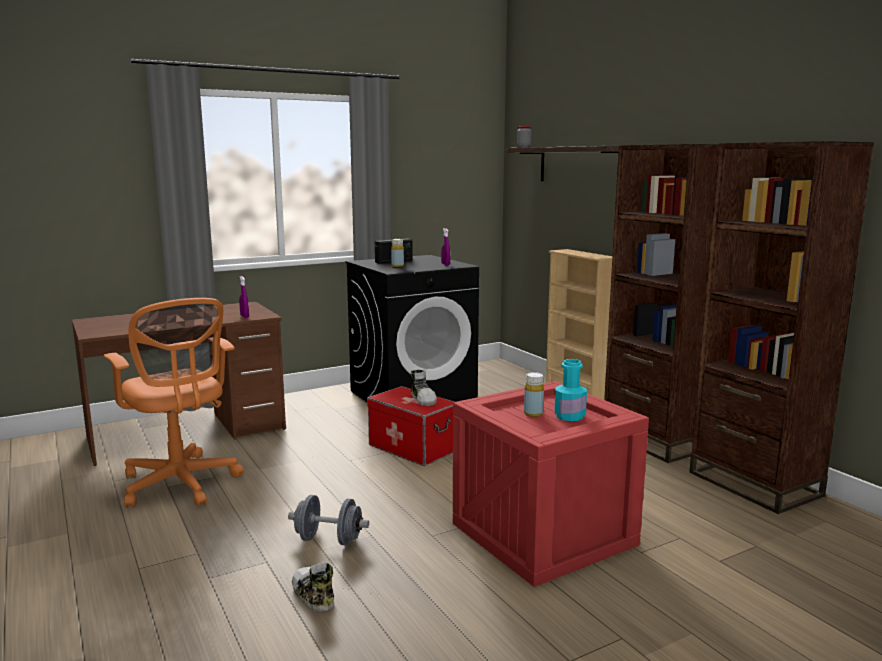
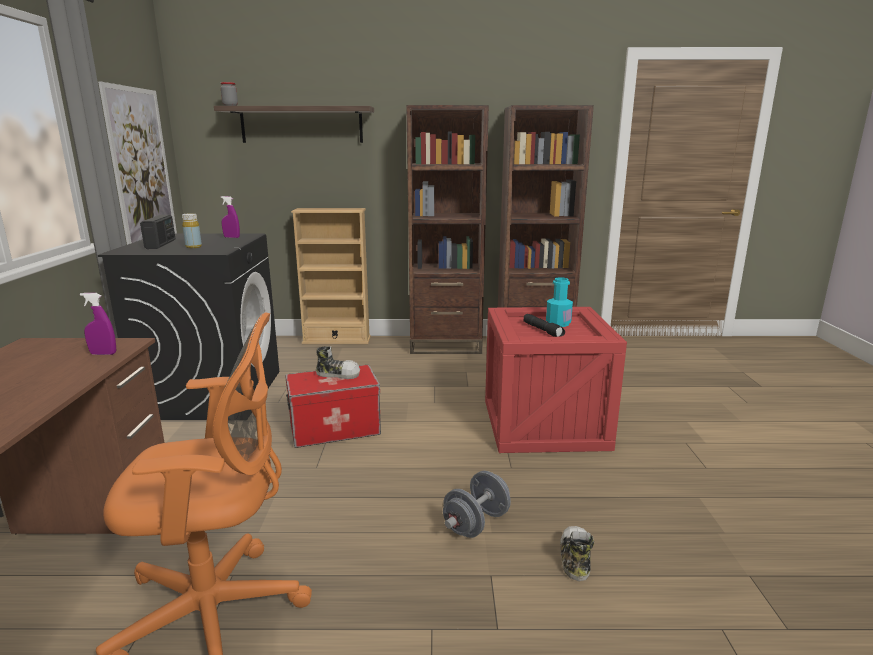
camera: 60 degrees left, 5 degrees up
shoe [292,562,334,612] -> shoe turned 105 degrees clockwise [560,526,594,581]
yellow bottle [524,372,544,417] -> black flashlight [524,314,565,337]
none -> picture [98,82,177,245]

